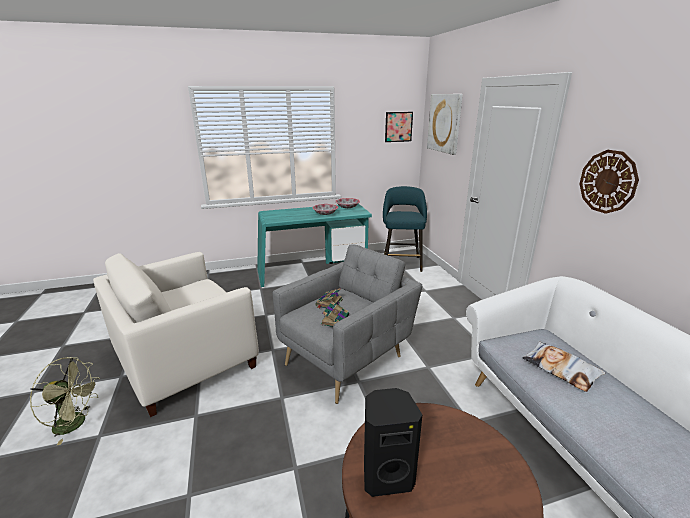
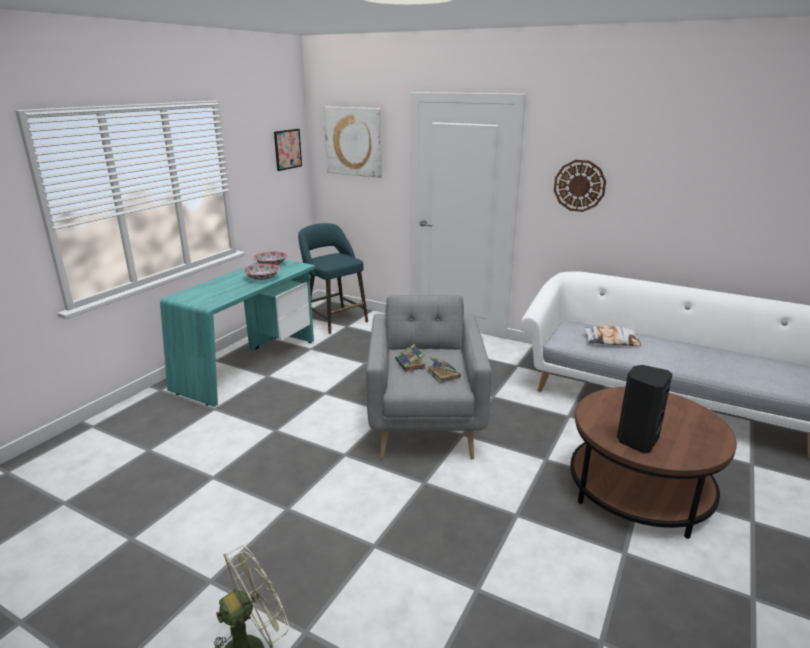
camera: 45 degrees left, 0 degrees up
white armchair [93,252,259,417] -> none

